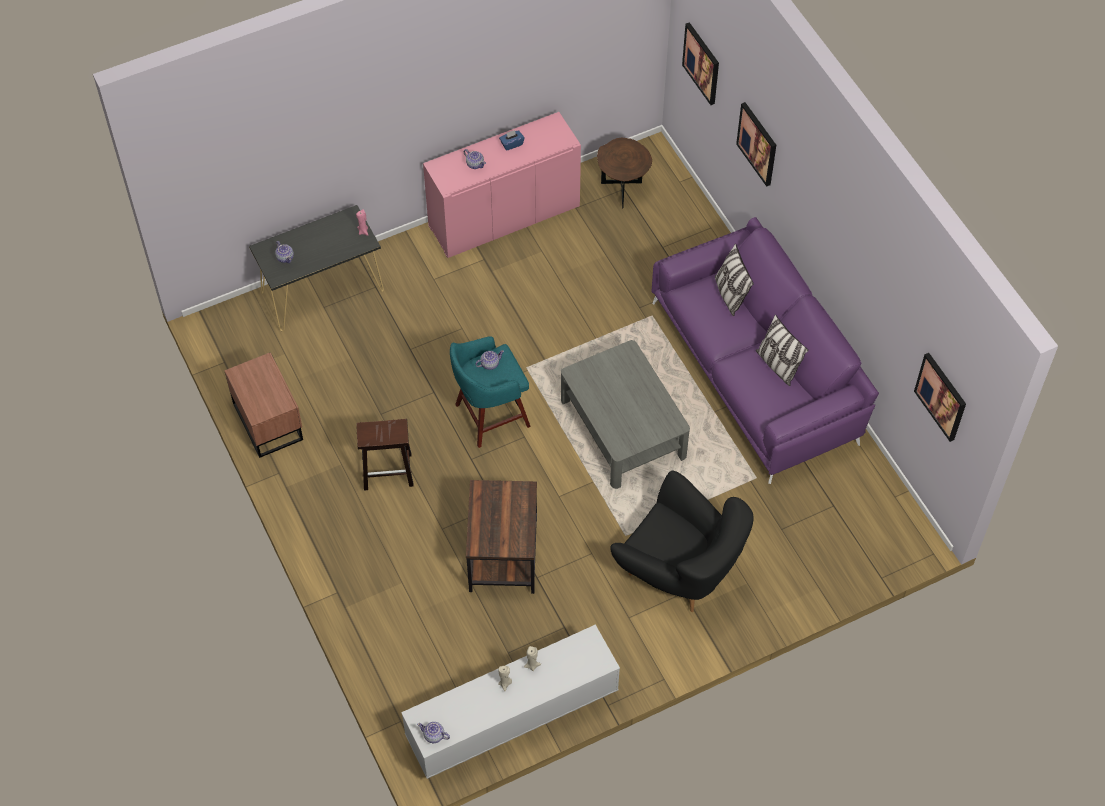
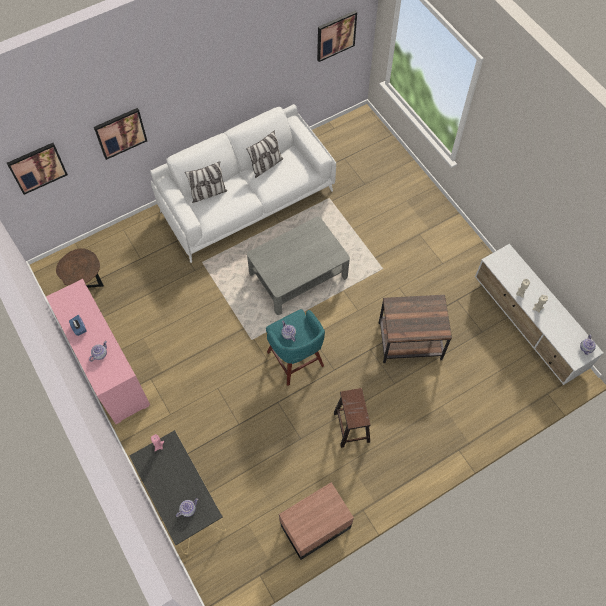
camera: 95 degrees left, 5 degrees up
black armchair [610,471,754,612] -> none
purple sofa [652,217,879,484] -> white sofa [150,104,336,263]

